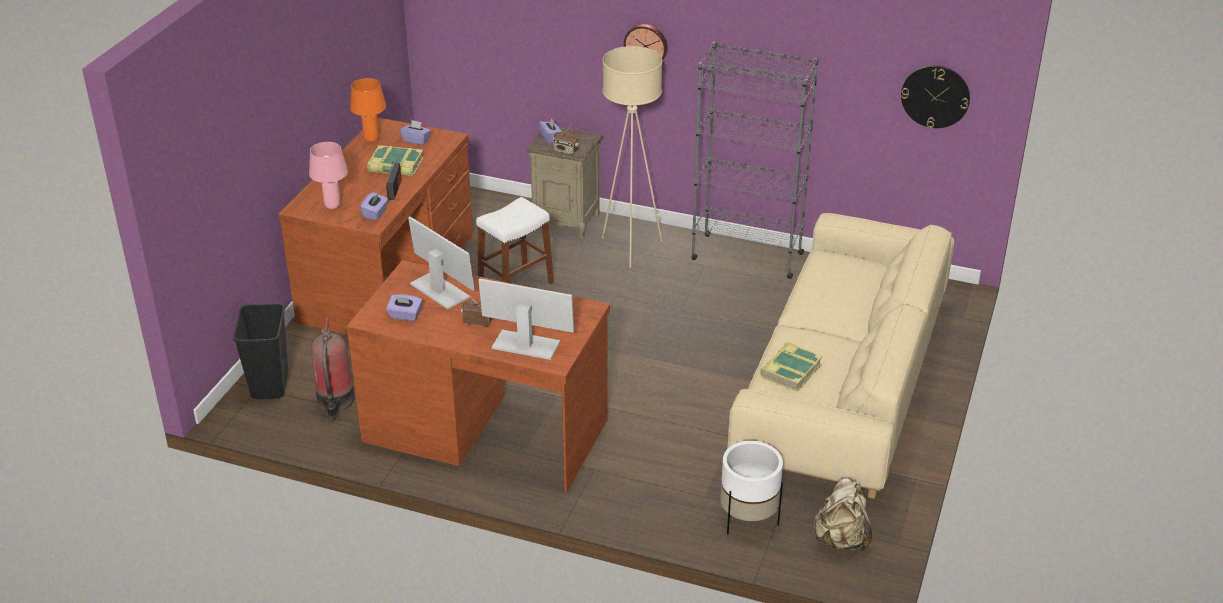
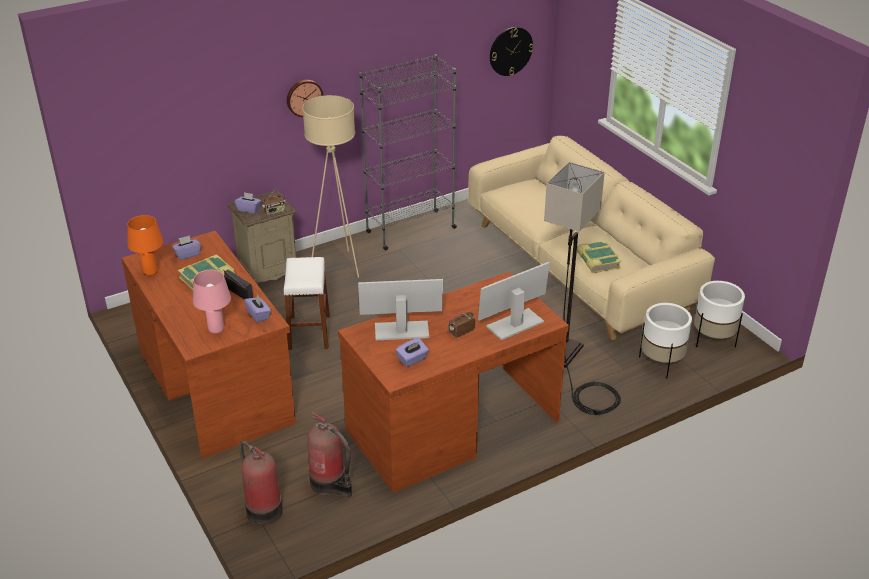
camera: 50 degrees left, 0 degrees up
black trash can [233,303,288,399] -> fire extinguisher [239,440,283,526]
beige backpack [812,478,873,551] -> white planter [694,281,745,347]
none -> floor lamp [544,162,621,417]

